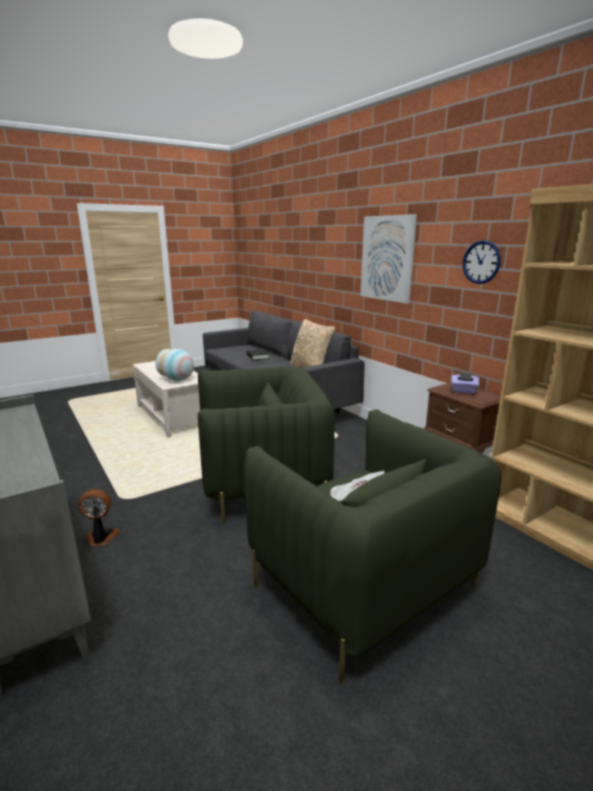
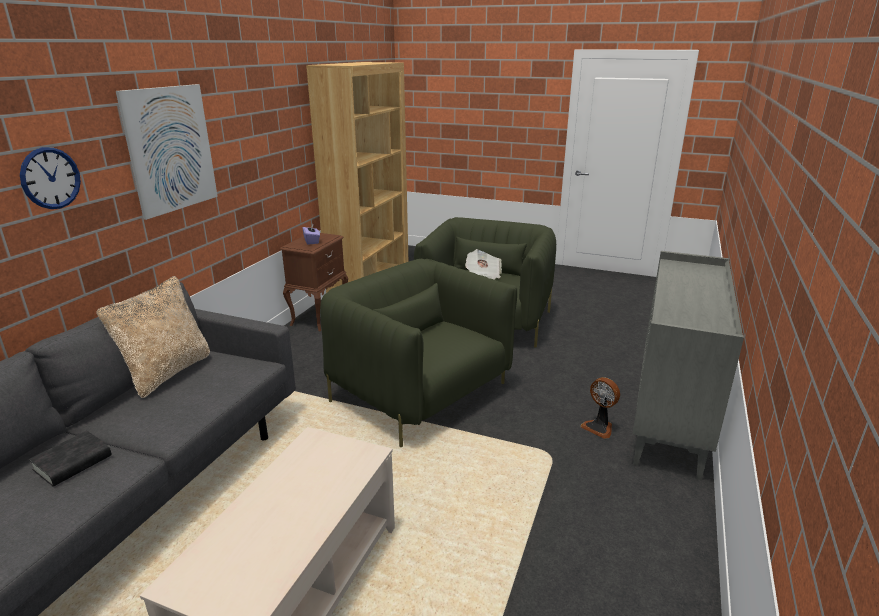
camera: 125 degrees left, 5 degrees up
vase [156,349,194,381] -> none
wall clock [463,240,501,284] -> wall clock moved to [20,147,81,209]

